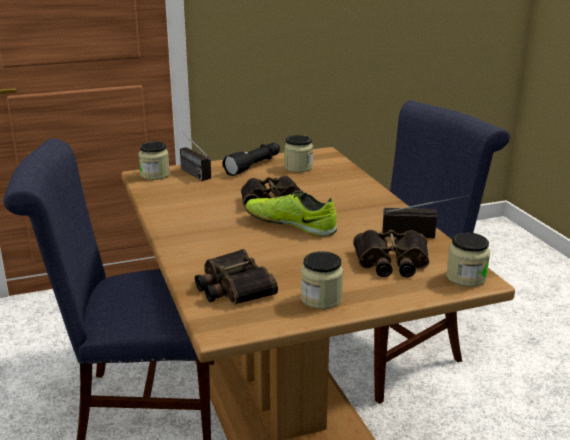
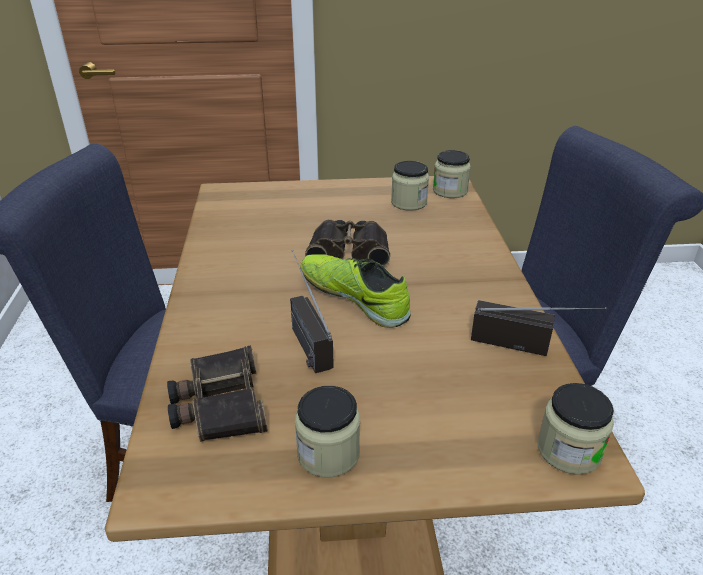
camera: 15 degrees right, 10 degrees up
jar [138,141,170,180] -> jar moved to [433,150,471,198]
radio [175,125,211,181] -> radio moved to [290,250,334,373]
black flashlight [222,143,280,176] -> none
binoculars [353,230,429,277] -> none

